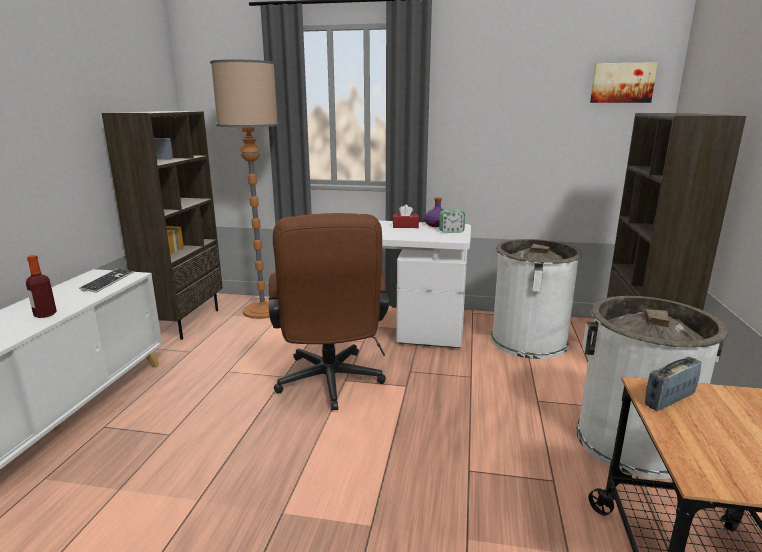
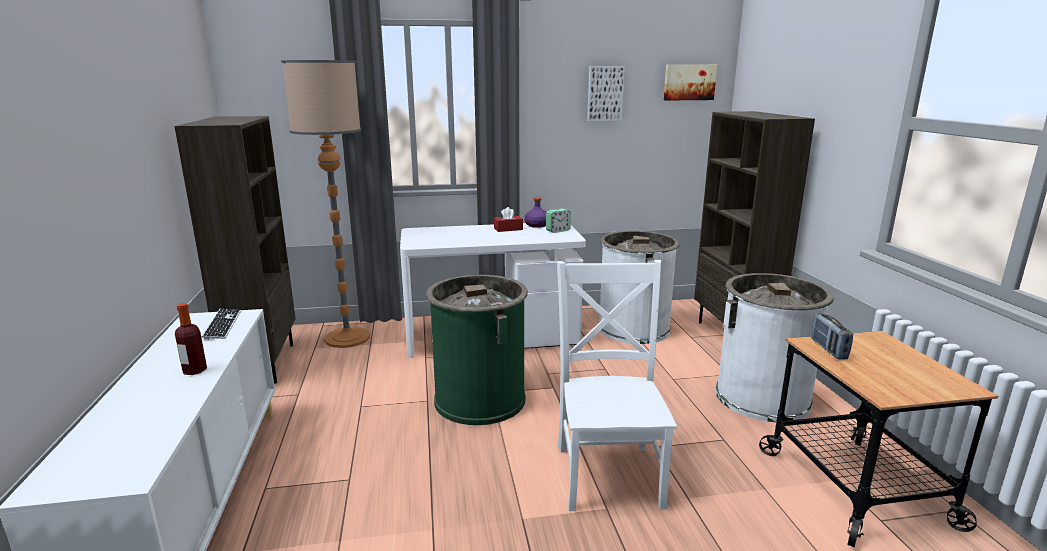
camera: 20 degrees left, 0 degrees up
brown office chair [269,213,389,410] -> green trash can [426,275,528,425]
radio [645,357,702,411] -> radio turned 45 degrees counterclockwise [811,313,853,360]
none -> white chair [557,260,677,511]
none -> picture [587,66,625,121]

